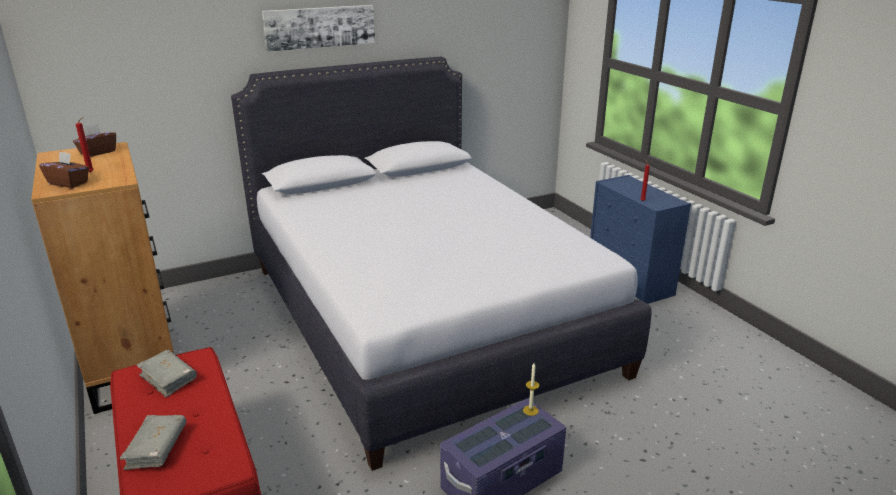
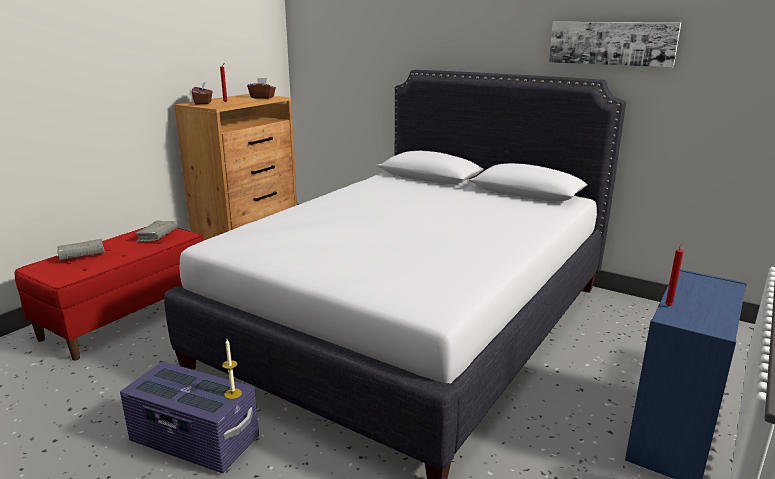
camera: 60 degrees right, 5 degrees down
picture [262,5,375,52] -> picture moved to [549,22,681,67]

